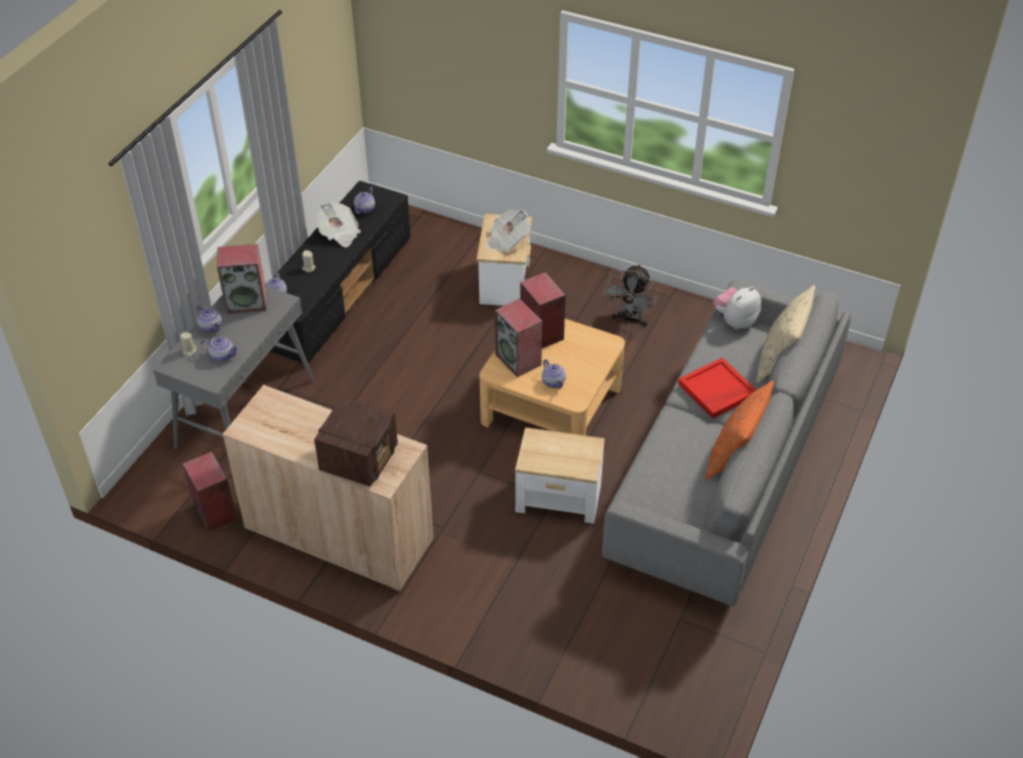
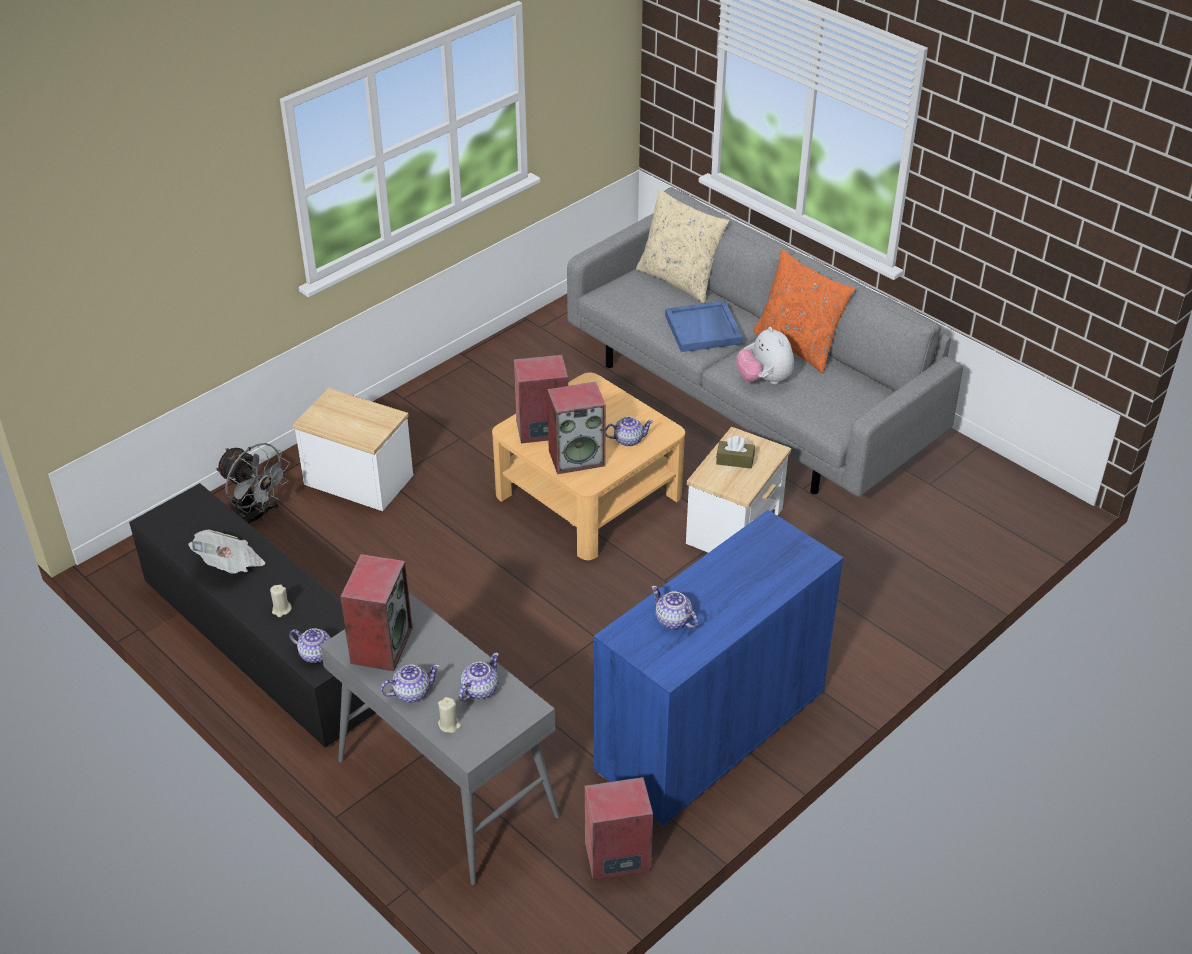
camera: 70 degrees left, 5 degrees down
beige cabinet [223,385,433,592] -> blue cabinet [594,510,844,827]
radio [314,396,398,487] -> none
teapot [354,187,375,214] -> teapot moved to [651,586,698,629]
newspaper [485,209,531,253] -> none
grey fan [603,264,657,326] -> grey fan moved to [216,443,290,524]
red tray [678,357,756,418] -> blue tray [665,301,743,352]
plush toy [713,287,761,329] -> plush toy moved to [736,327,794,384]
none -> brown tissue box [716,436,755,469]

